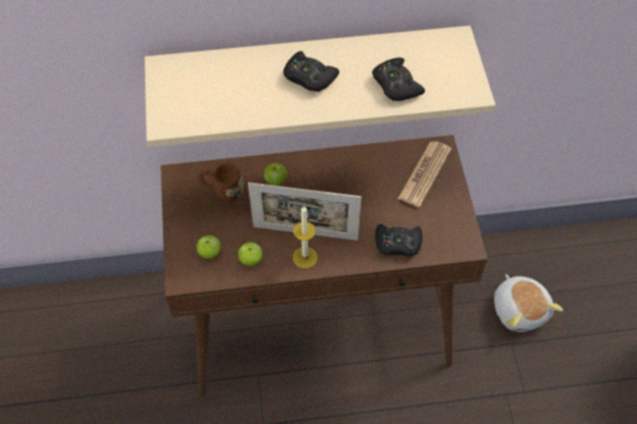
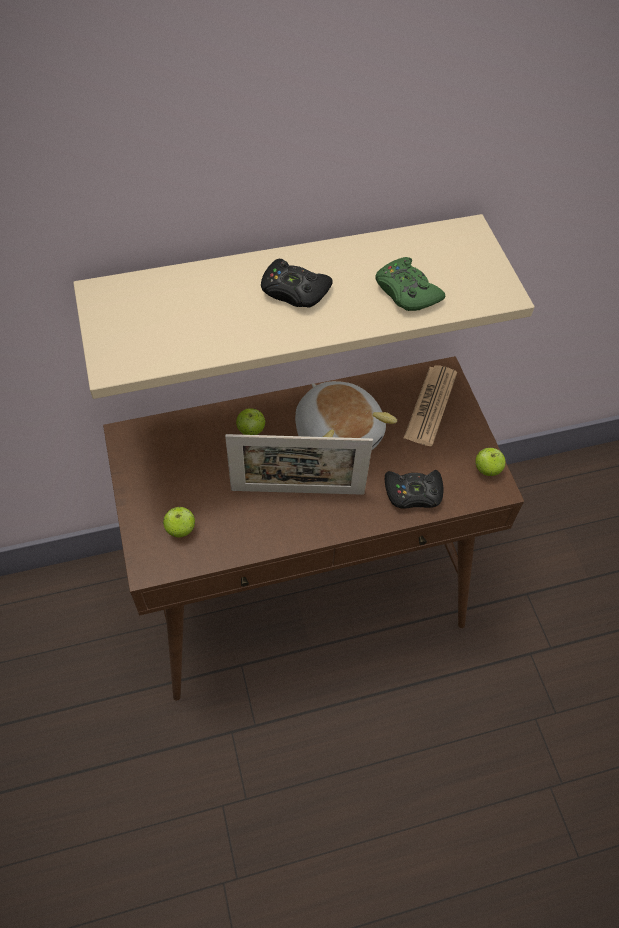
camera: 10 degrees left, 0 degrees up
brown mug [199,163,244,201] -> none
apple [238,242,263,266] -> apple moved to [475,448,506,476]
candle [293,206,318,269] -> none
black game controller [372,58,425,101] -> green game controller [375,257,445,311]
plush toy [494,274,563,332] -> plush toy moved to [295,381,397,451]

